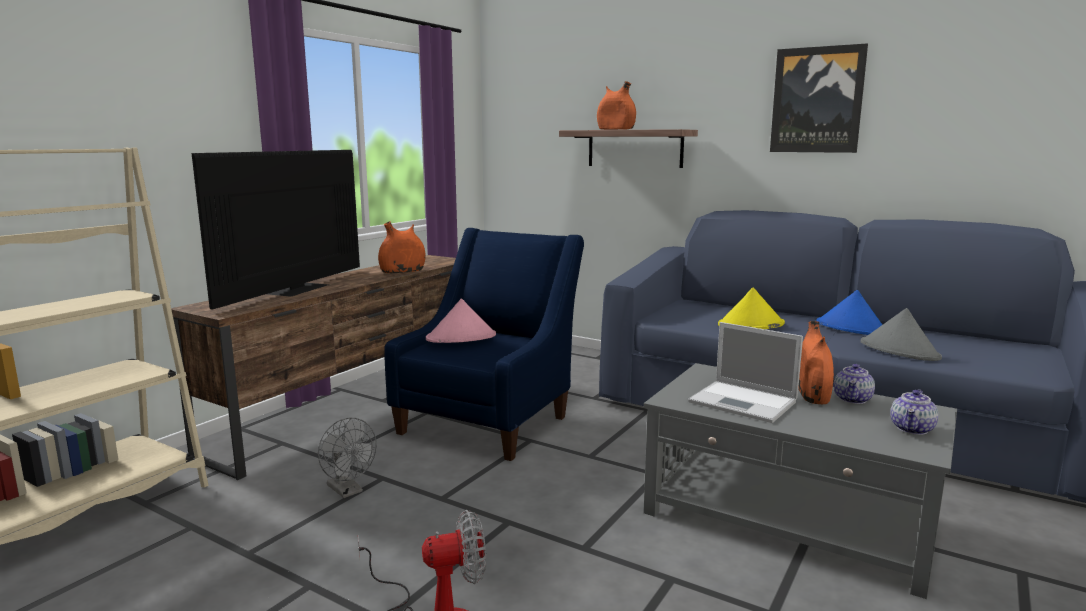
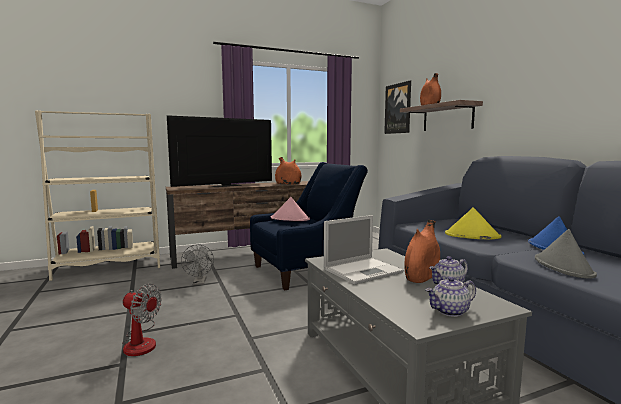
camera: 35 degrees right, 5 degrees down
laptop [688,322,803,423] -> laptop turned 105 degrees counterclockwise [324,215,404,284]
picture [770,43,868,153] -> picture moved to [384,81,411,134]

